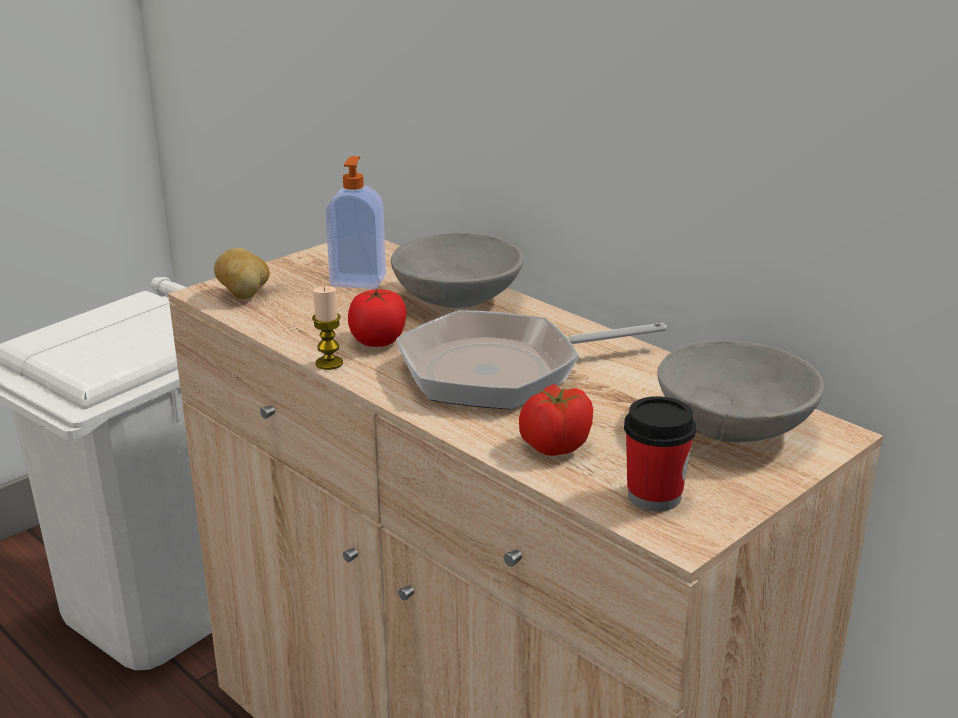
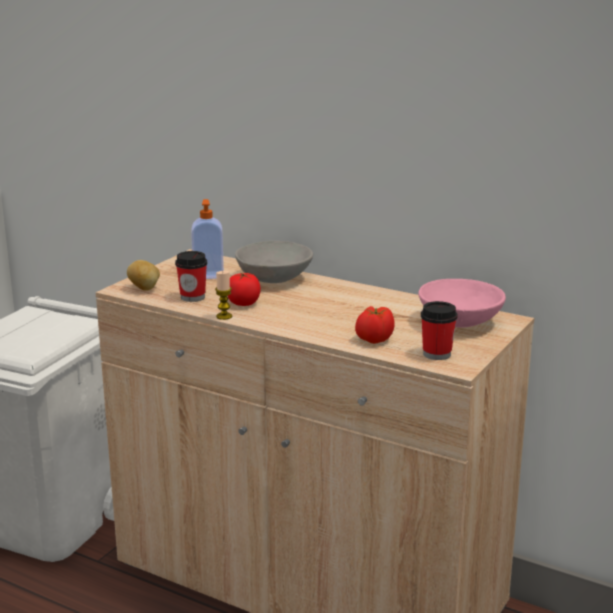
camera: 15 degrees left, 5 degrees down
frying pan [396,310,667,410] -> none
grey bowl [657,340,824,442] -> pink bowl [418,279,506,328]
none -> cup [175,251,207,302]

